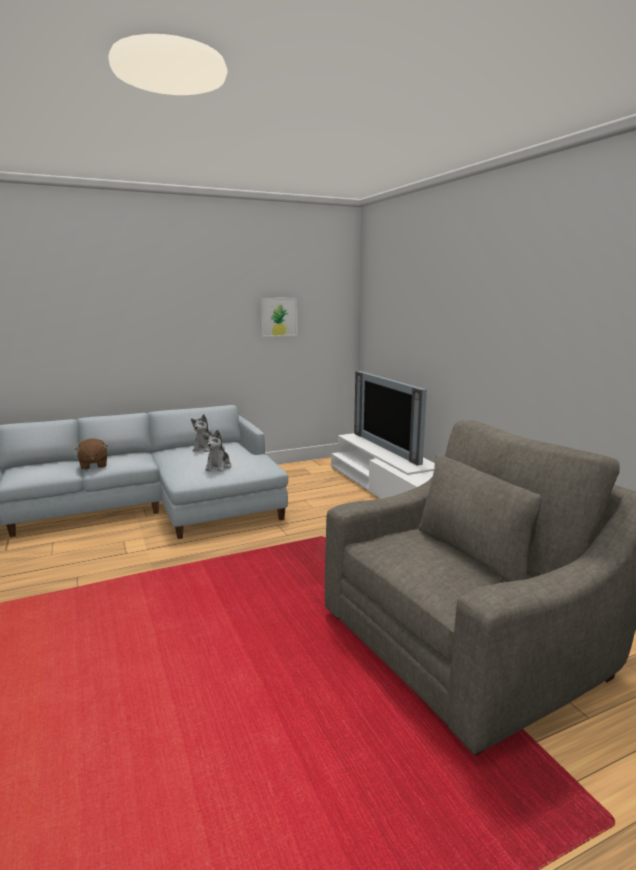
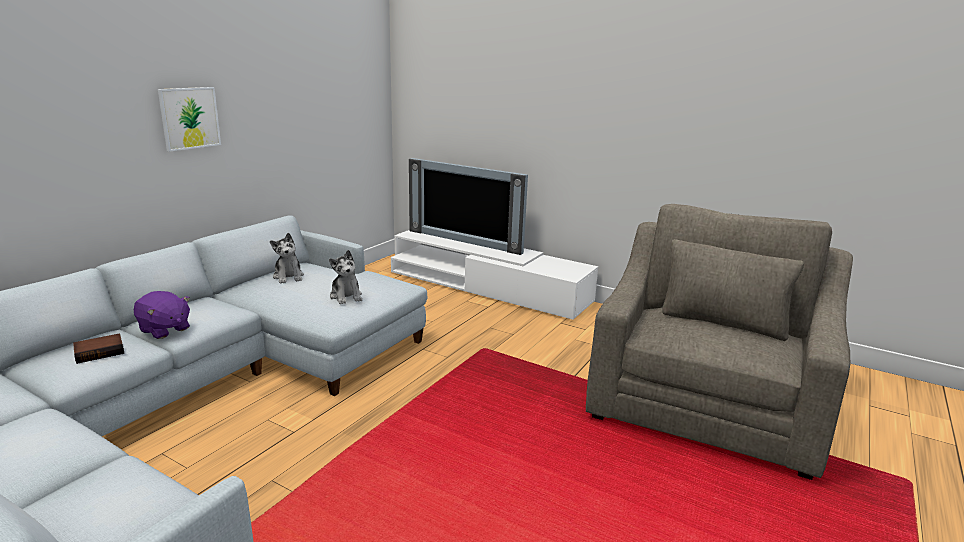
camera: 35 degrees left, 5 degrees up
brown plush toy [75,438,108,470] -> purple plush toy [134,291,190,339]
picture [260,298,297,337] -> picture moved to [158,87,221,152]
none -> book [73,333,124,364]

